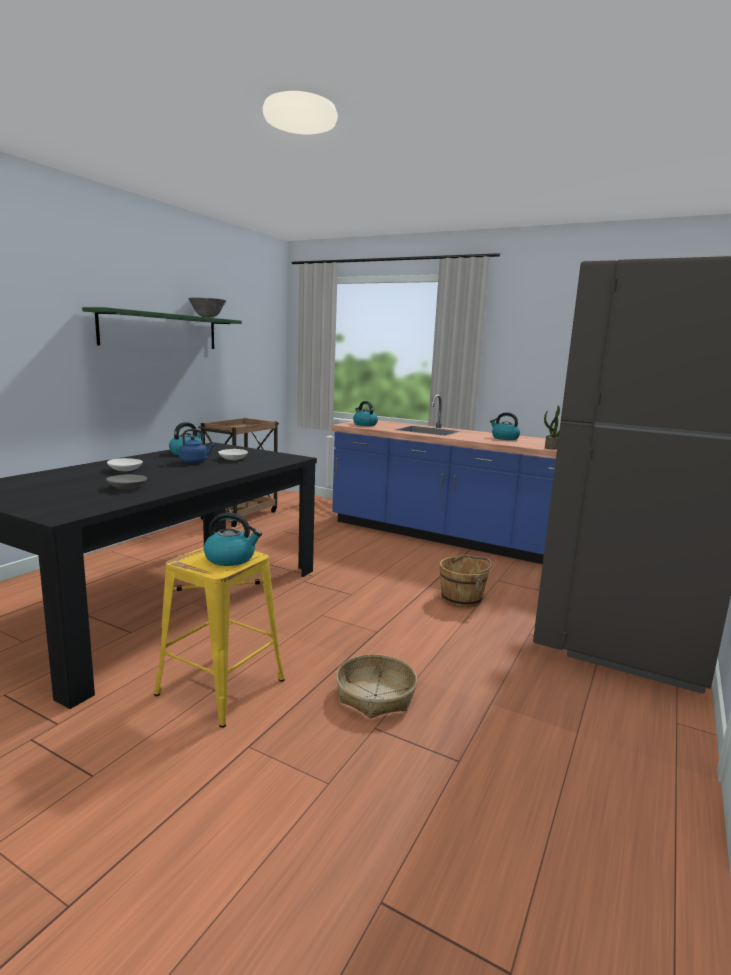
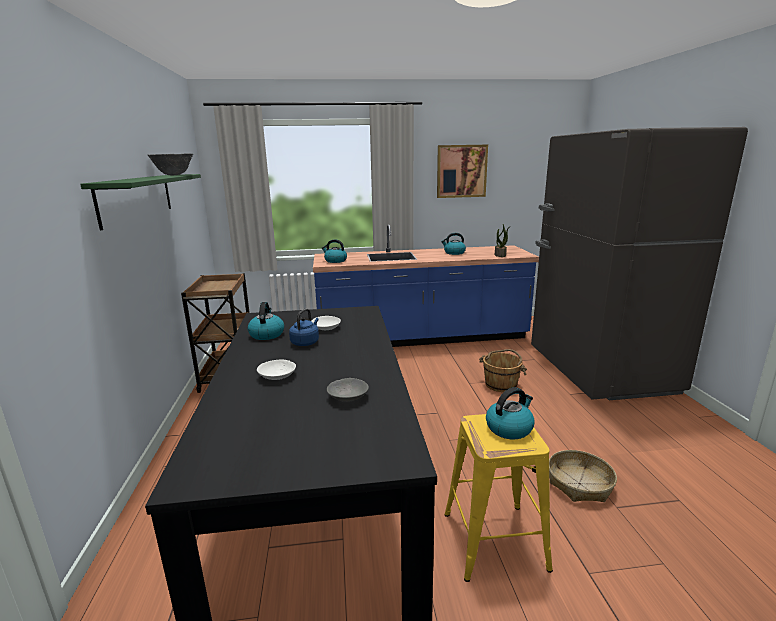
camera: 35 degrees left, 5 degrees up
none -> picture [437,145,488,198]

